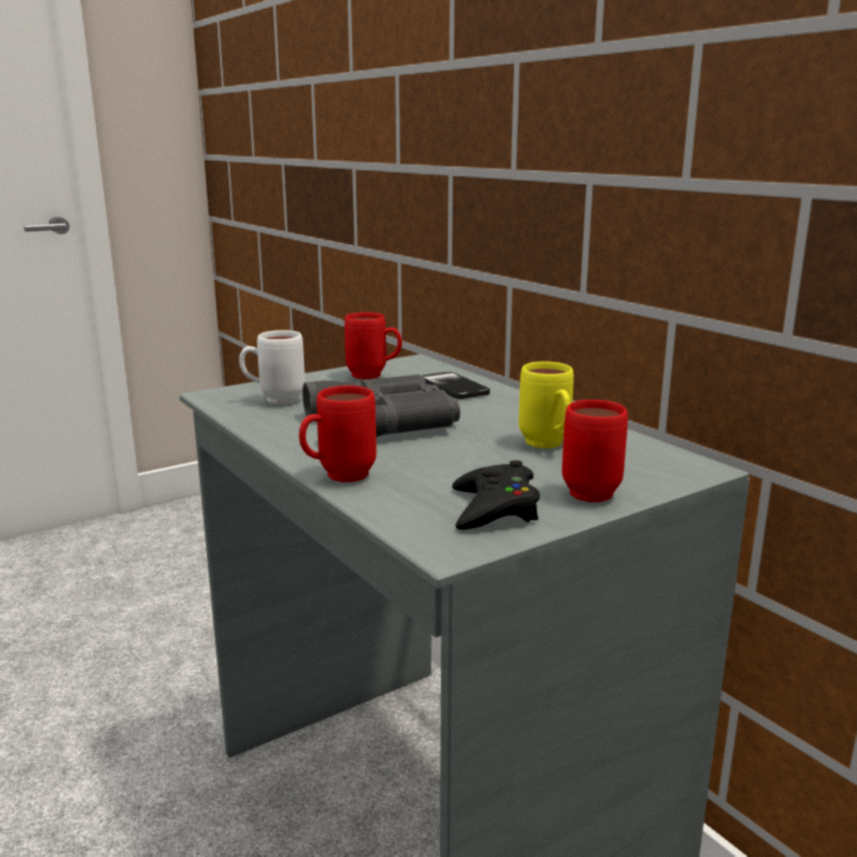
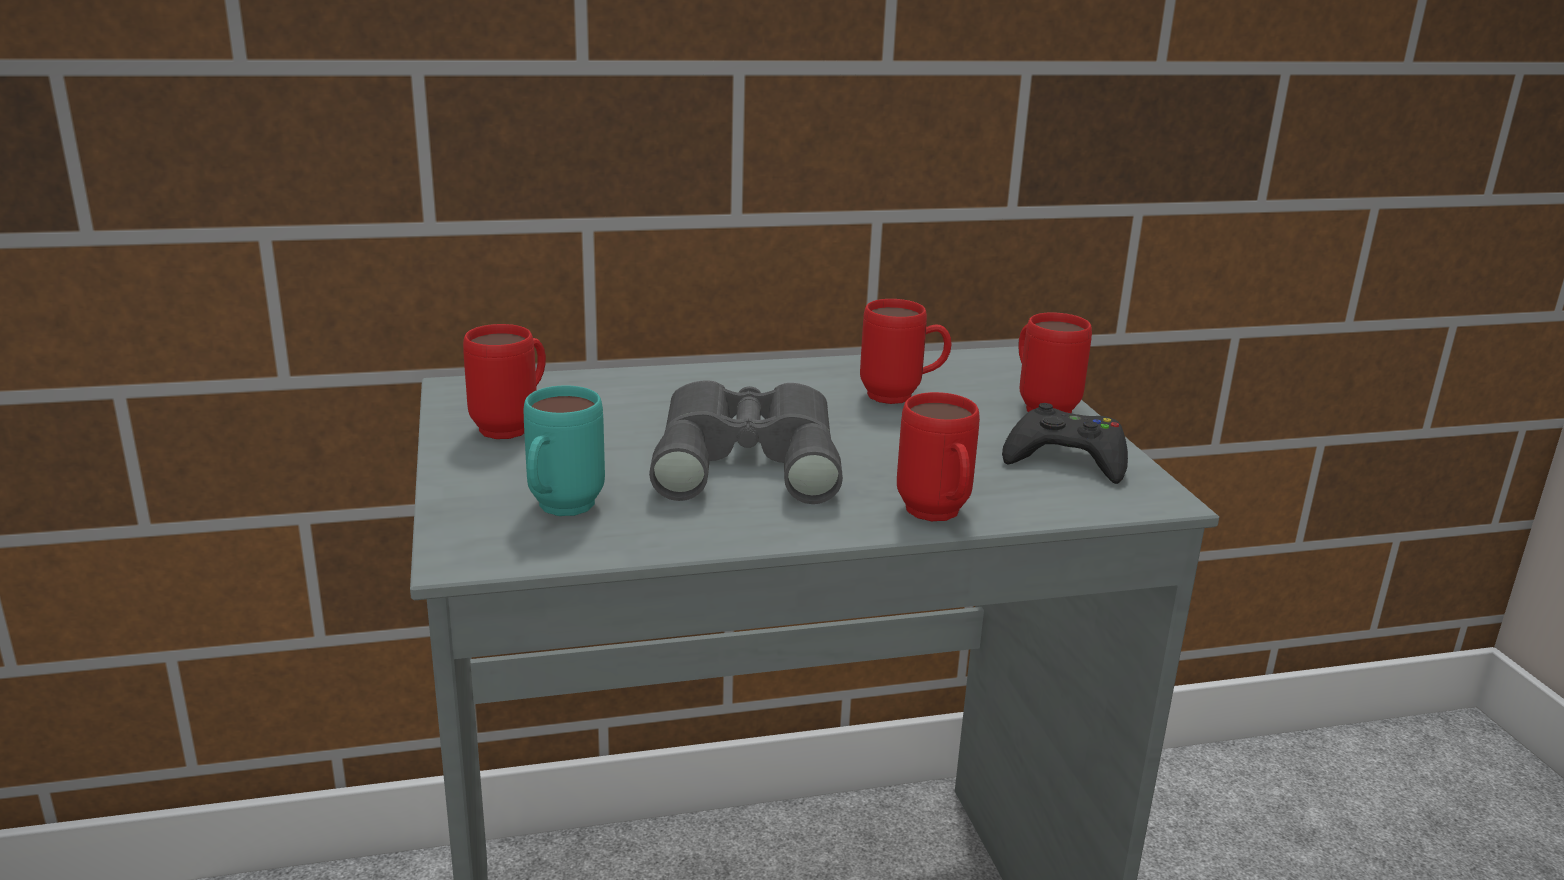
camera: 70 degrees left, 5 degrees up
white mug [239,330,305,404] -> turquoise mug [523,385,605,516]
phone [422,372,490,399] -> none
yellow mug [519,362,574,449] -> red mug [860,299,952,404]

